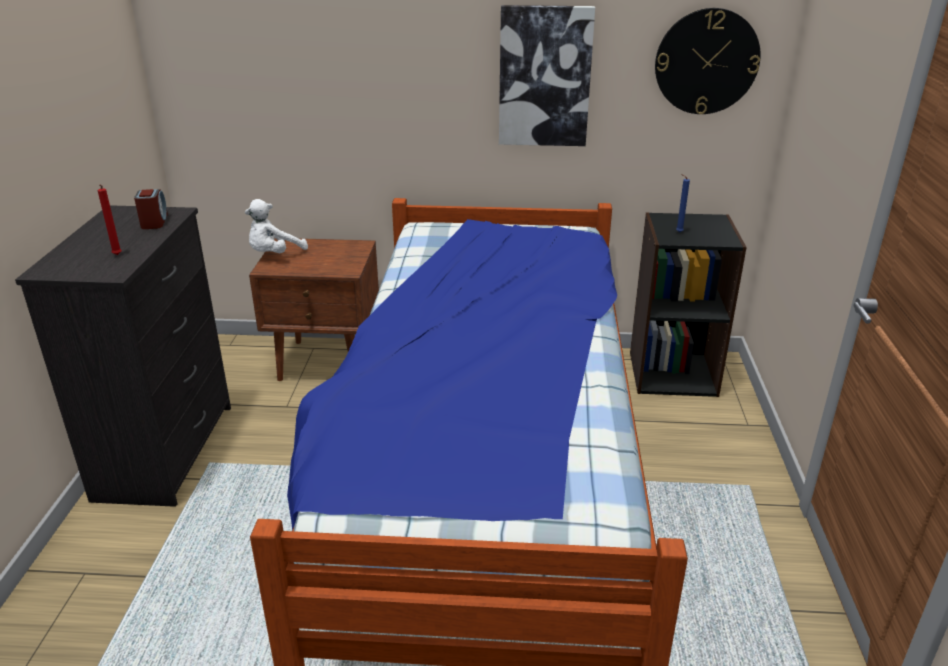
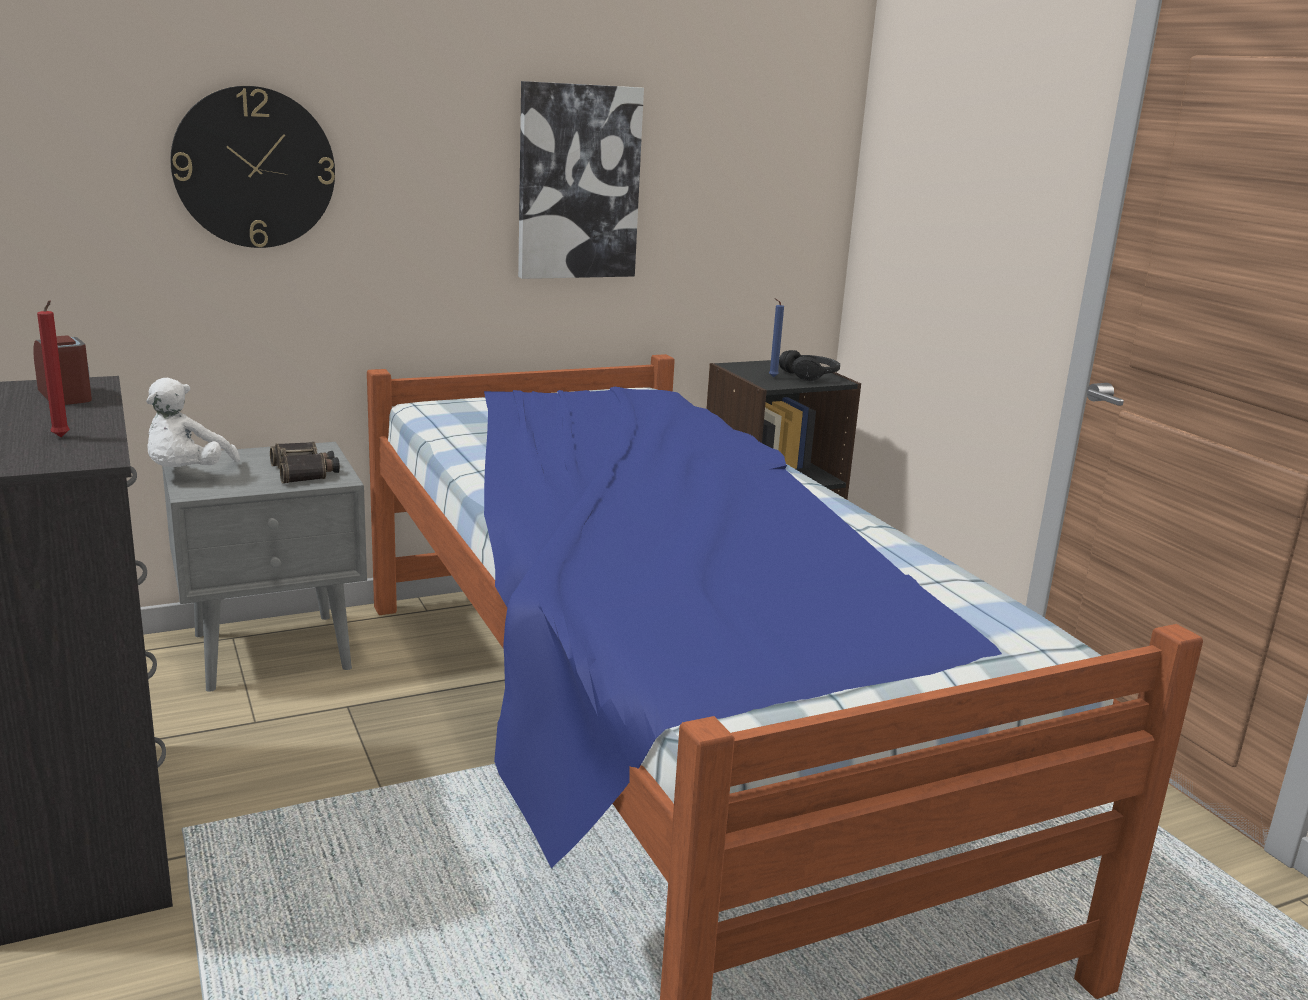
camera: 30 degrees left, 10 degrees down
brown nightstand [249,238,379,381] -> grey nightstand [162,442,367,692]
wall clock [655,8,761,114] -> wall clock moved to [170,86,335,248]
none -> binoculars [270,442,340,484]
none -> black headphones [779,350,840,381]

